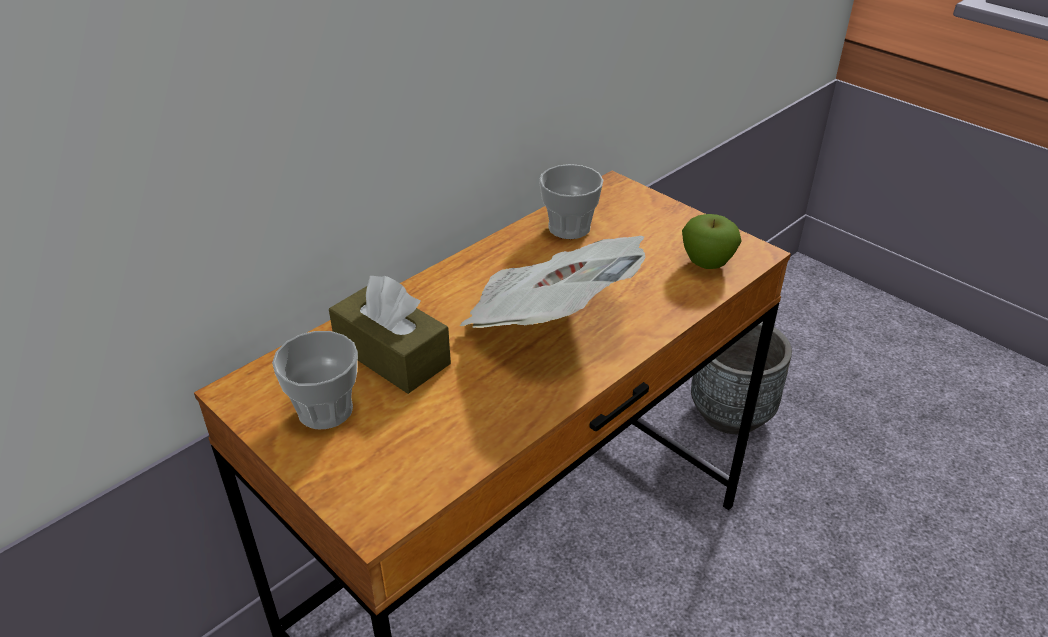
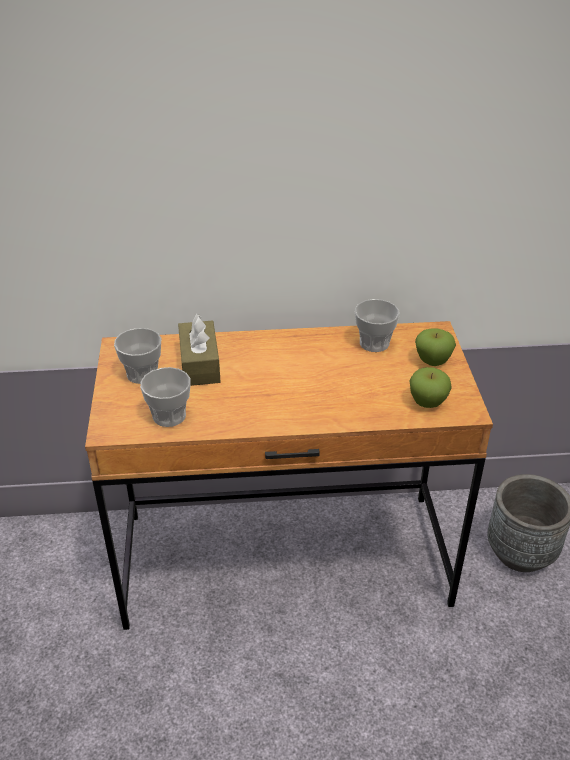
camera: 40 degrees right, 0 degrees up
newspaper [460,236,645,328] -> none
none -> cup [140,367,191,427]
none -> apple [415,328,456,366]

